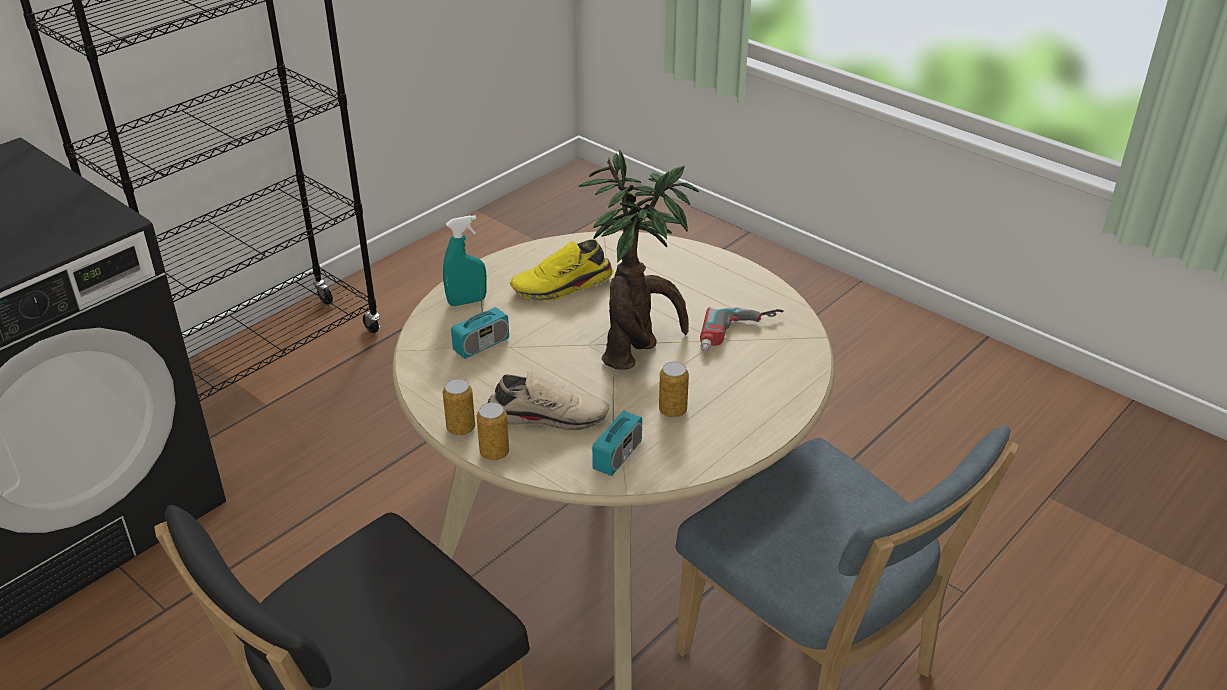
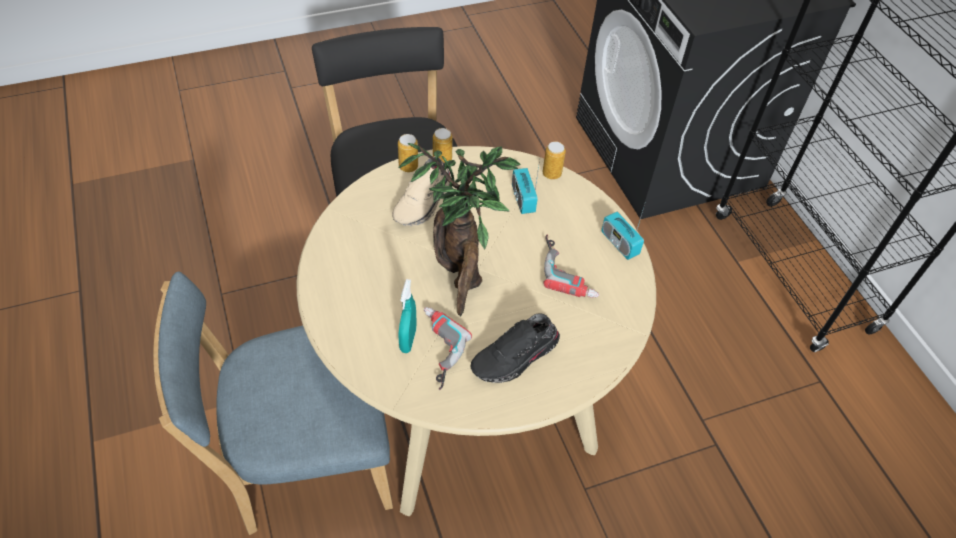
camera: 115 degrees right, 15 degrees up
turquoise spray bottle [443,215,487,306] -> turquoise spray bottle moved to [399,279,417,353]
yellow shoe [510,239,614,301] -> power drill [543,235,599,298]
radio [592,389,642,476] -> radio moved to [601,201,646,260]
can [659,362,689,418] -> can moved to [543,142,566,179]
none -> black shoe [471,313,560,383]

